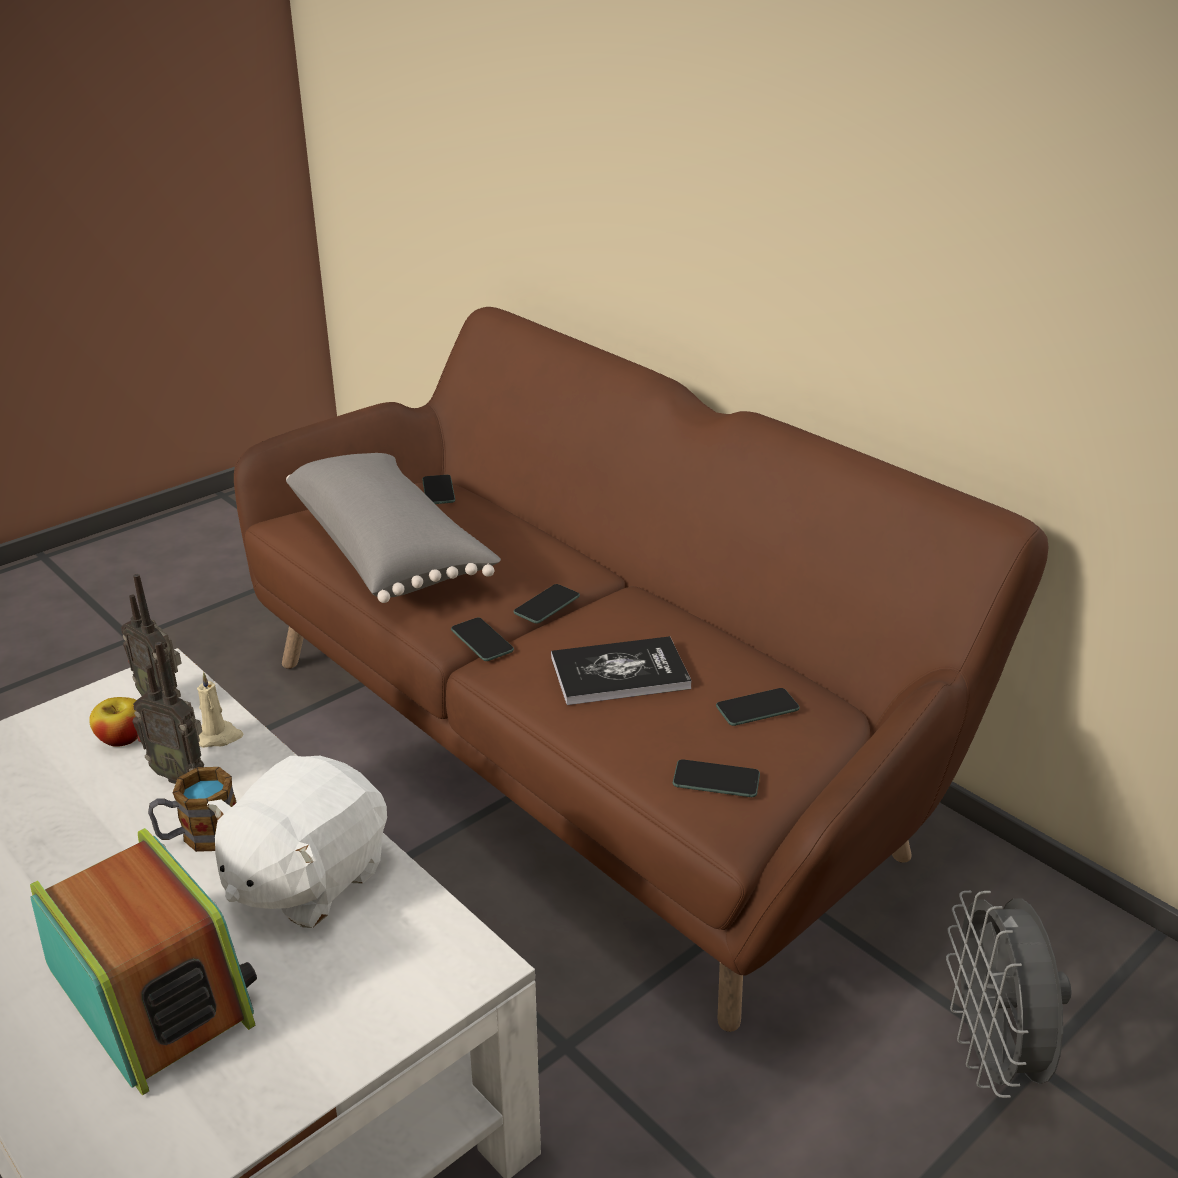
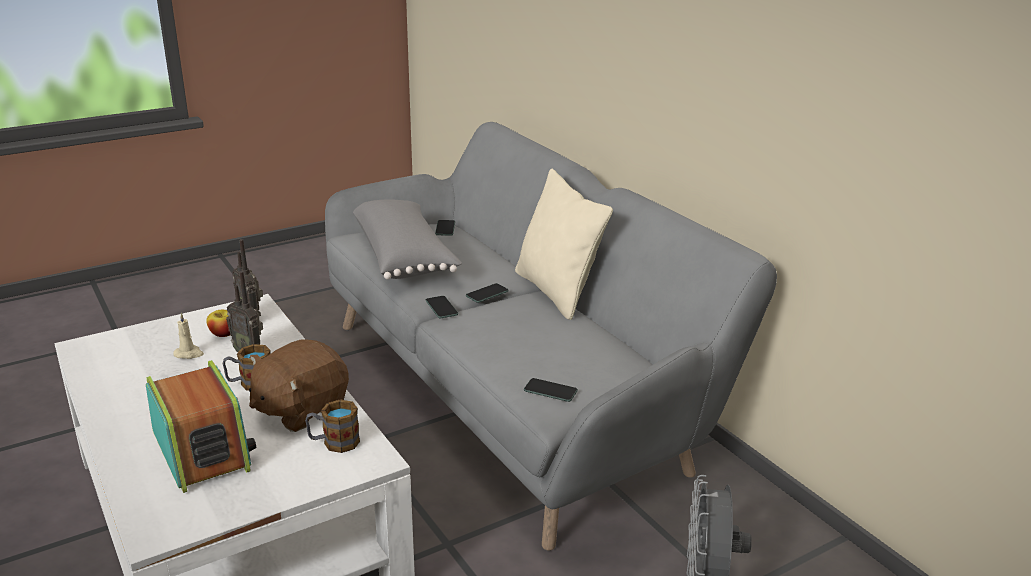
camera: 10 degrees right, 5 degrees down
beige candle [197,672,244,748] -> beige candle moved to [173,312,204,359]
white plush toy [207,756,387,928] -> brown plush toy [249,339,349,432]
brown sofa [234,307,1049,1032] -> grey sofa [325,122,777,551]
book [551,636,692,705] -> none
phone [716,688,800,726] -> none
none -> mug [305,400,360,453]
none -> beige pillow [515,169,613,320]

